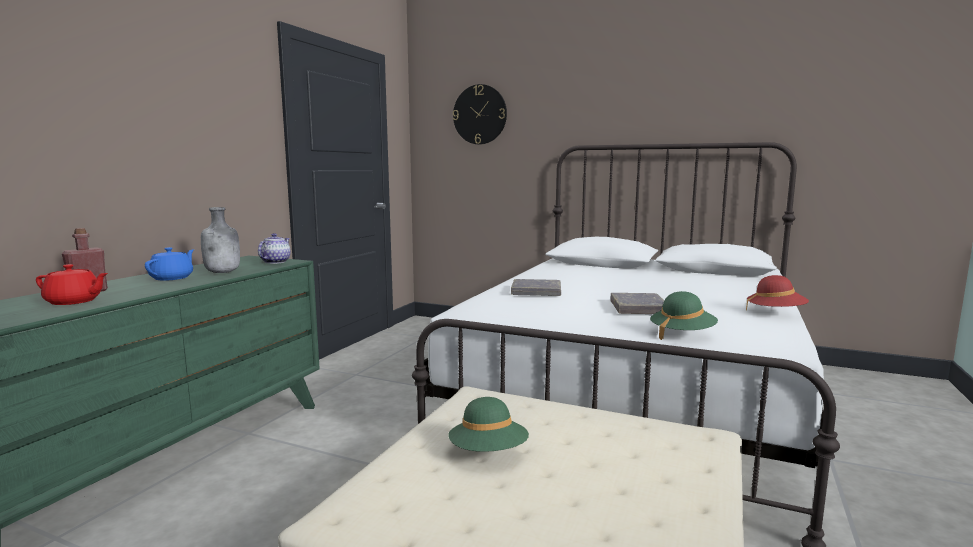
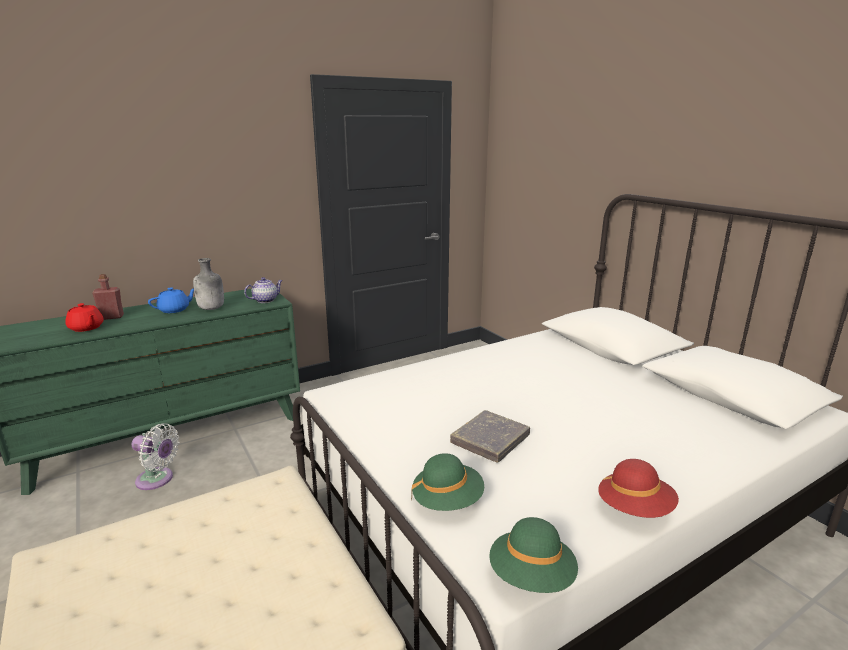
camera: 35 degrees right, 10 degrees up
green hat [448,397,529,452] -> green hat moved to [489,517,578,593]
wall clock [453,84,507,144] -> none
grey book [511,279,561,296] -> none
none -> white fan [131,423,180,490]

